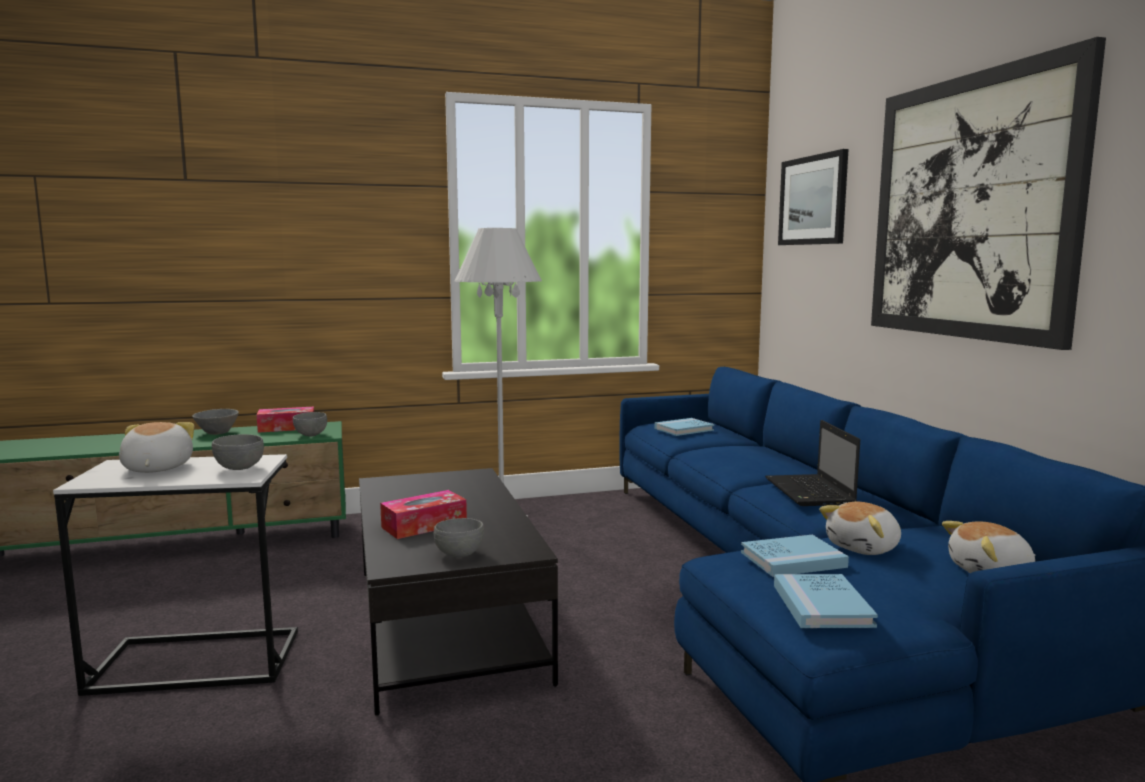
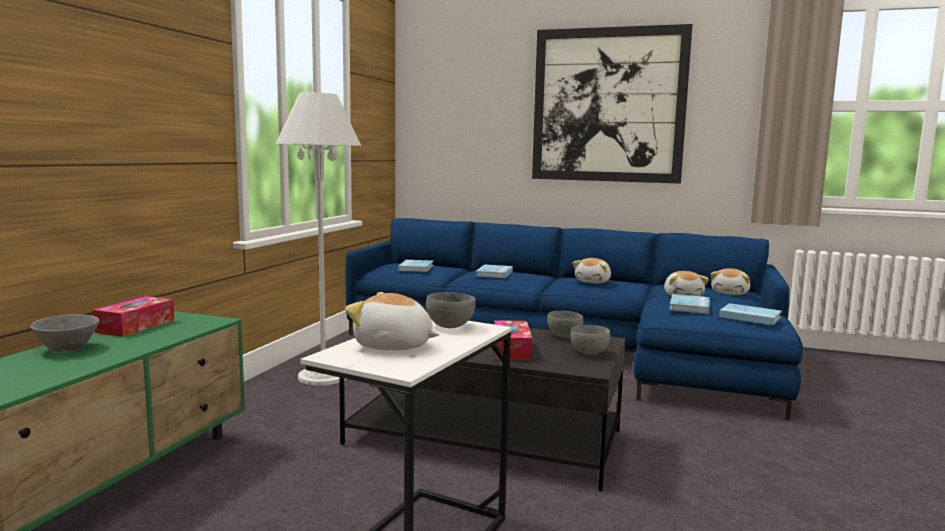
camera: 55 degrees left, 0 degrees up
grey bowl [293,412,327,436] -> grey bowl moved to [547,311,583,338]
laptop [765,420,860,506] -> plush toy [572,258,611,283]
picture [778,149,848,245] -> none
none -> blue book [476,264,513,278]

